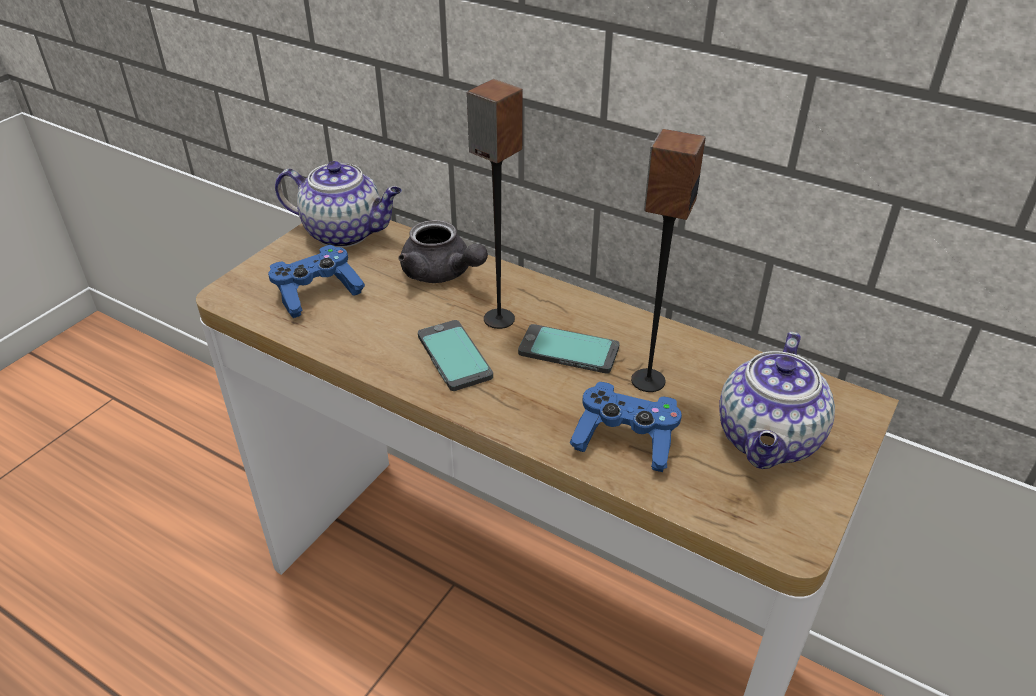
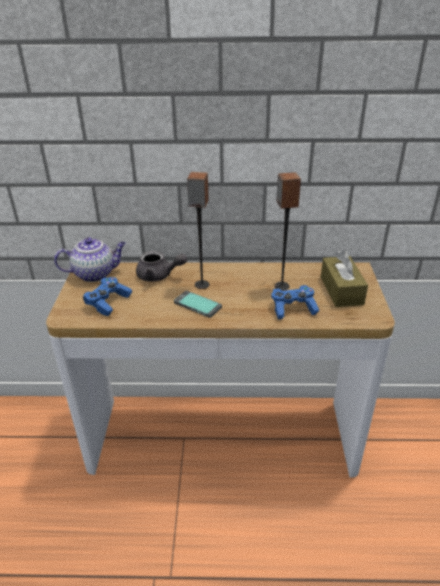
camera: 30 degrees left, 5 degrees down
phone [518,324,620,374] -> none
teapot [719,332,835,469] -> brown tissue box [321,250,368,307]

